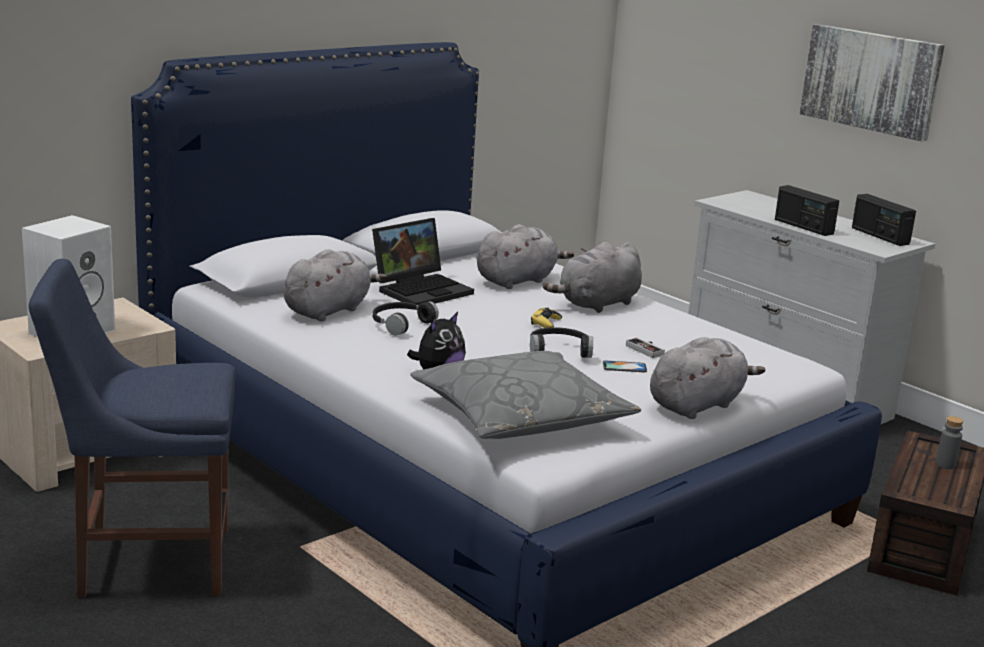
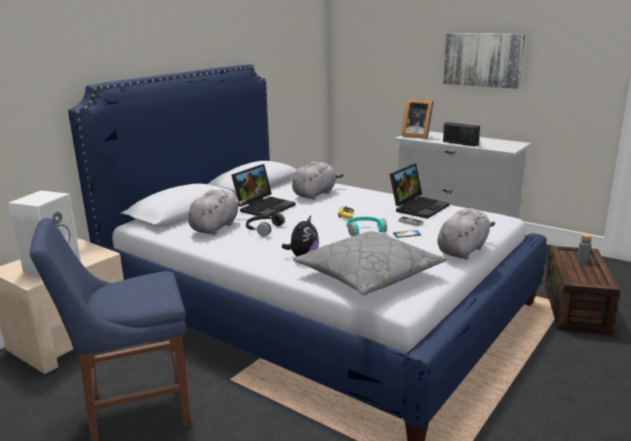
camera: 10 degrees left, 0 degrees up
black headphones [530,327,593,358] -> turquoise headphones [346,217,387,236]
grey plush toy [542,242,642,313] -> none
radio [852,194,916,246] -> none
none -> laptop [390,163,450,219]
none -> picture frame [401,99,434,139]

